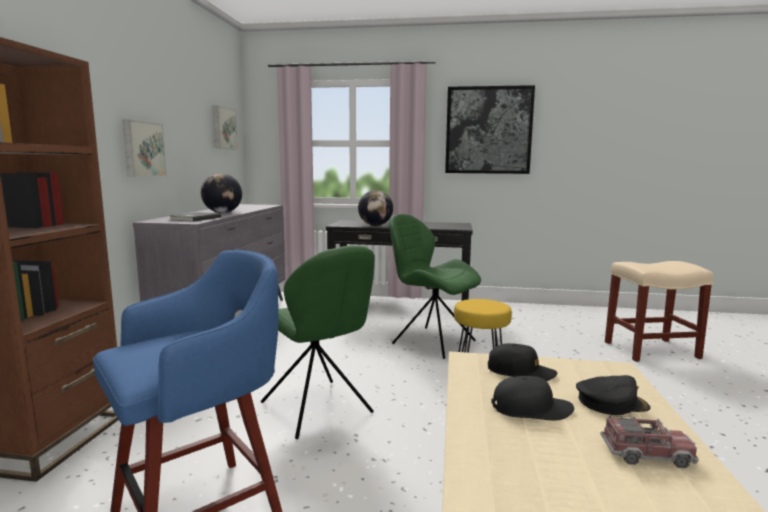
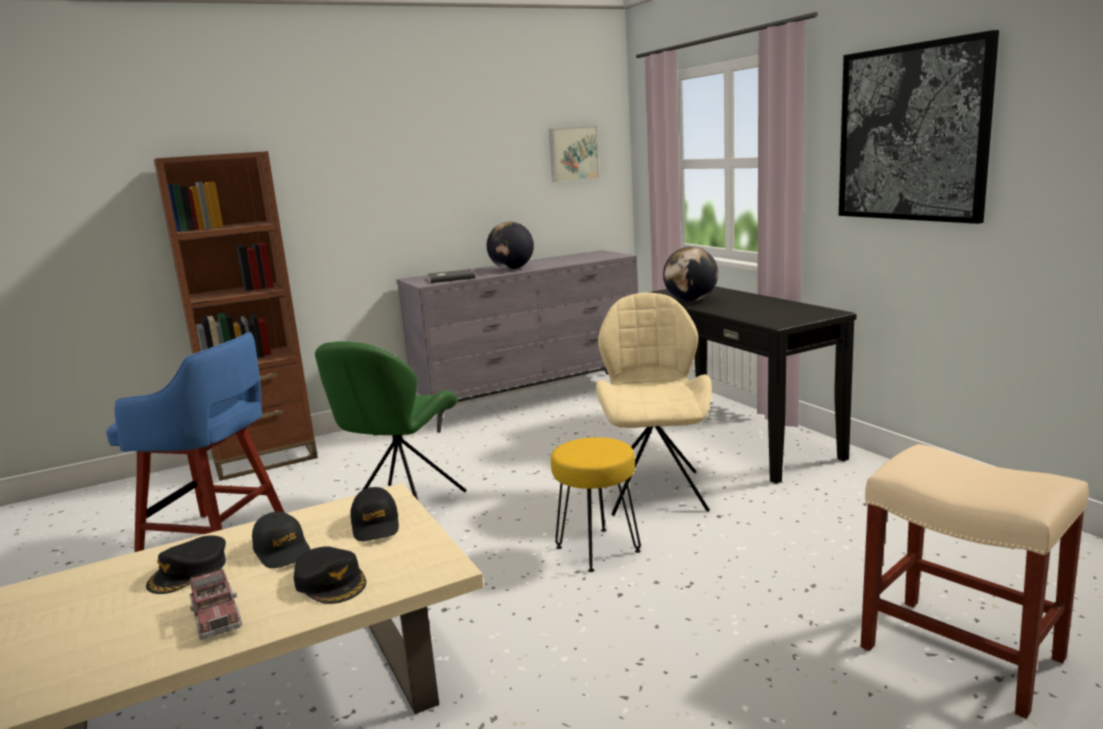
camera: 55 degrees right, 5 degrees up
picture [123,120,167,177] -> none
green chair [389,214,481,359] -> beige chair [596,293,712,516]
none -> black cap [146,535,226,594]

